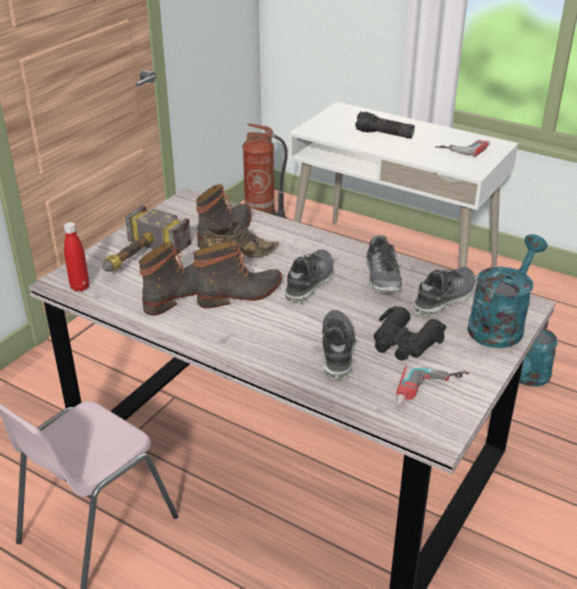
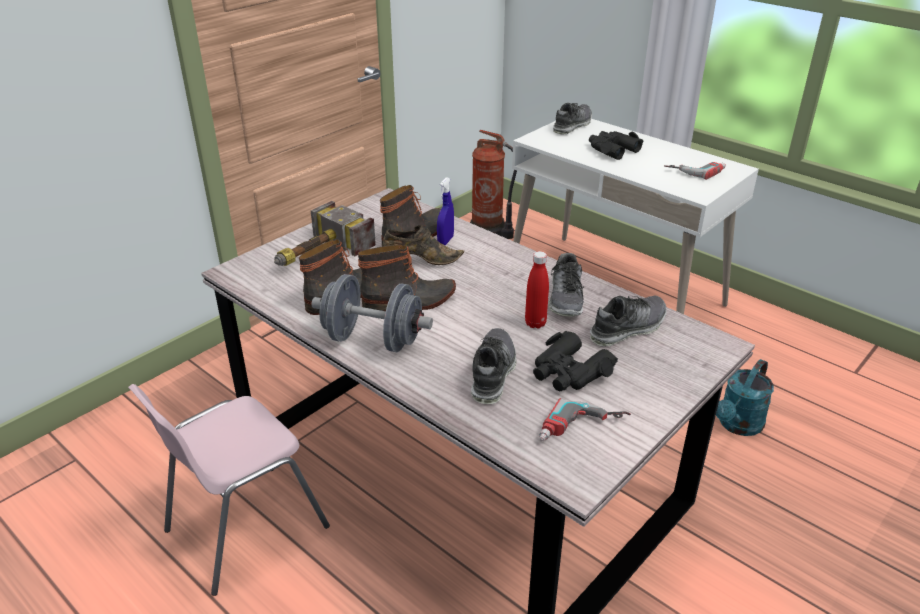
camera: 10 degrees right, 0 degrees up
red bottle [64,222,89,292] -> red bottle moved to [525,251,549,329]
shoe [285,249,334,304] -> shoe moved to [553,103,592,134]
flashlight [355,111,415,139] -> black binoculars [589,131,643,160]
turquoise watering can [467,234,548,348] -> none
none -> grey dumbbell [312,274,433,352]
none -> blue spray bottle [437,177,454,245]

